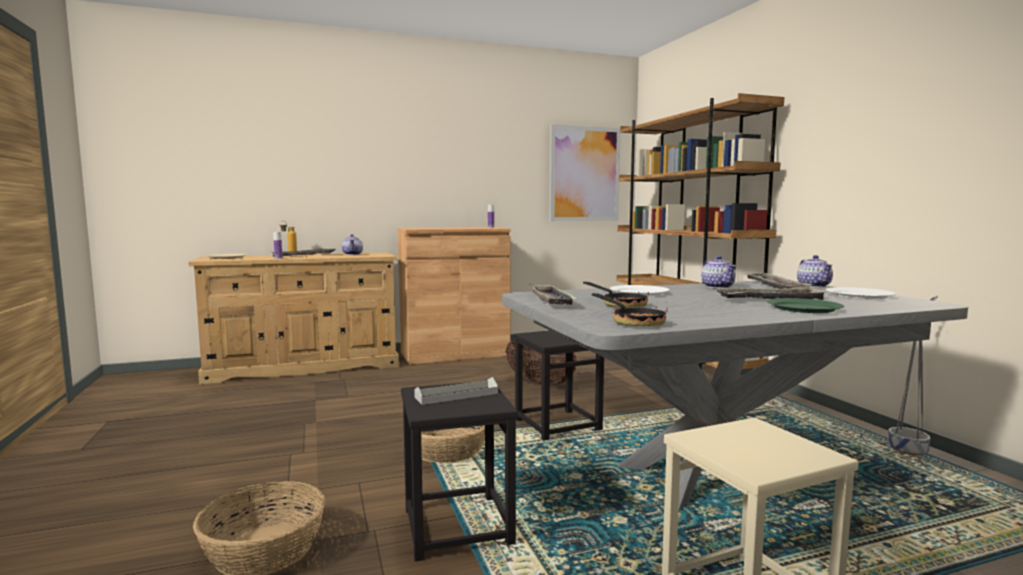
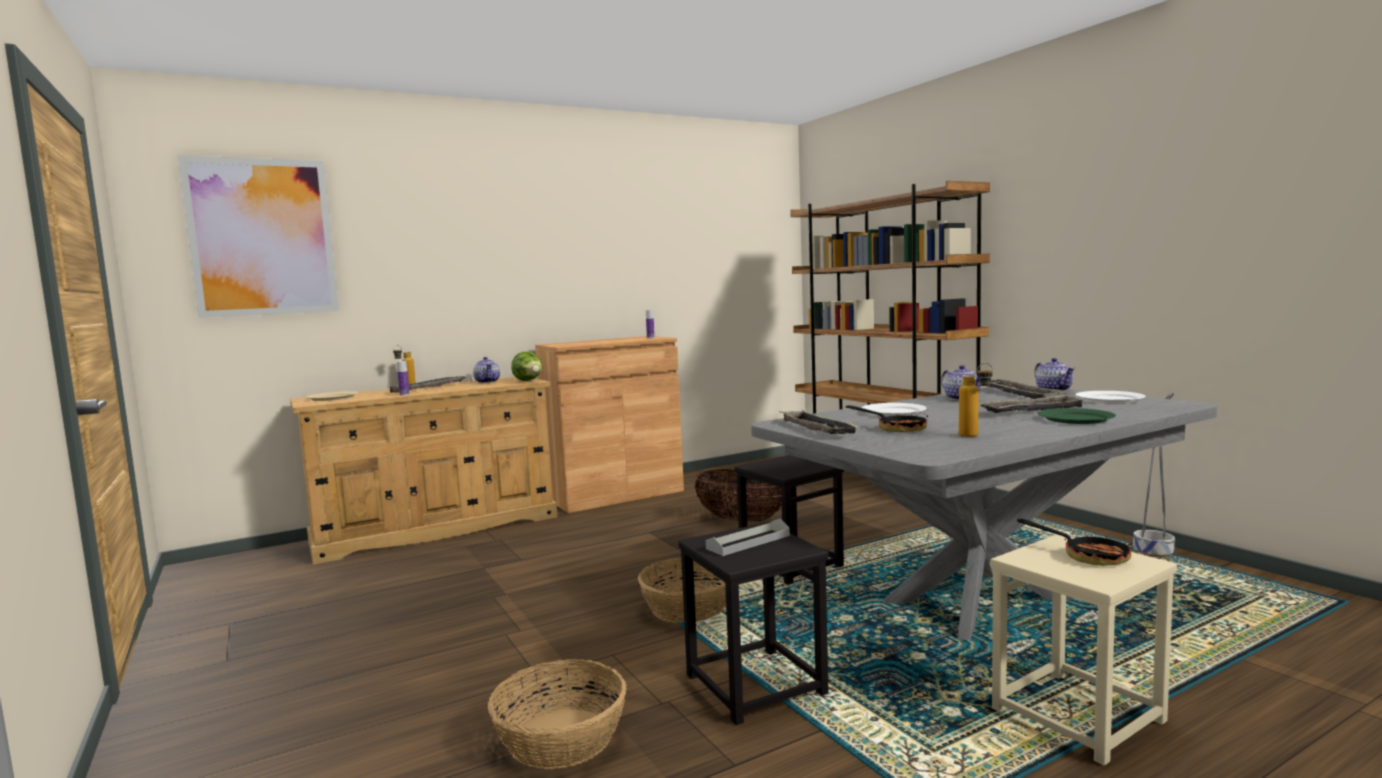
camera: 10 degrees left, 0 degrees up
picture [550,125,621,221] -> picture moved to [178,155,339,318]
frying pan [592,293,668,326] -> frying pan moved to [1017,519,1132,566]
none -> lettuce [511,352,543,381]
none -> bottle [959,363,993,437]

